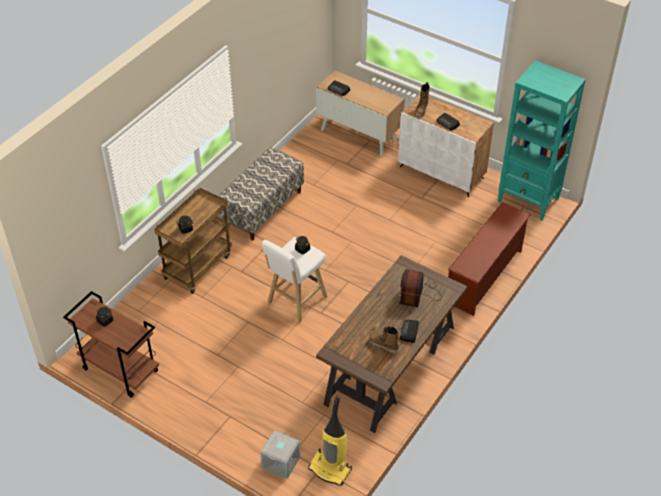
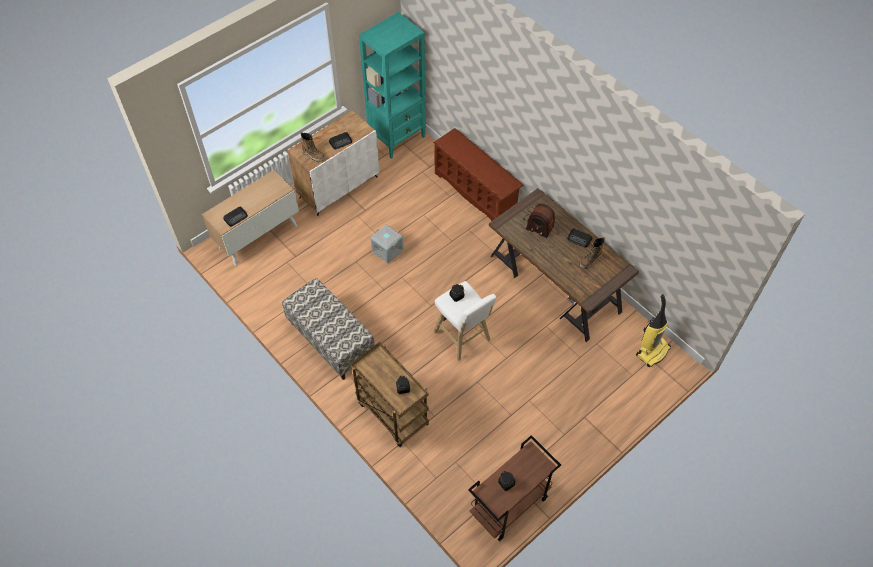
camera: 75 degrees left, 10 degrees up
grey storage box [261,431,300,479] -> grey storage box moved to [370,225,404,264]

